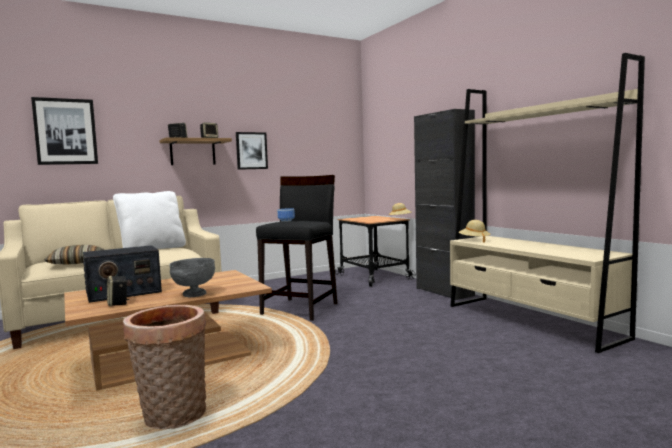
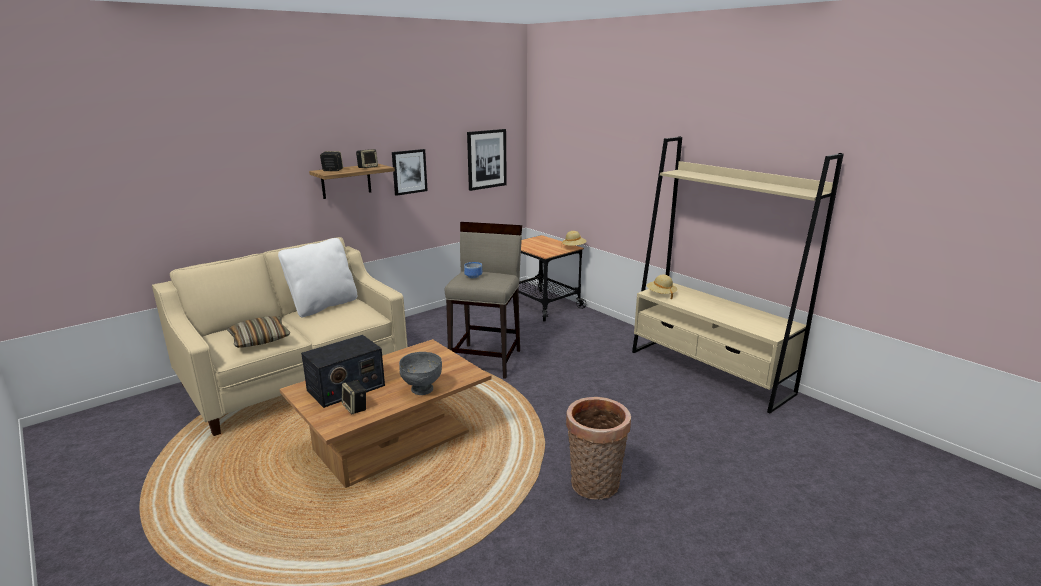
camera: 10 degrees left, 15 degrees up
picture [31,97,98,165] -> picture moved to [467,129,507,191]
basket [123,305,206,430] -> basket moved to [566,397,631,499]
black stool [256,175,337,321] -> beige stool [445,222,522,379]
black cabinet [414,109,475,300] -> none

